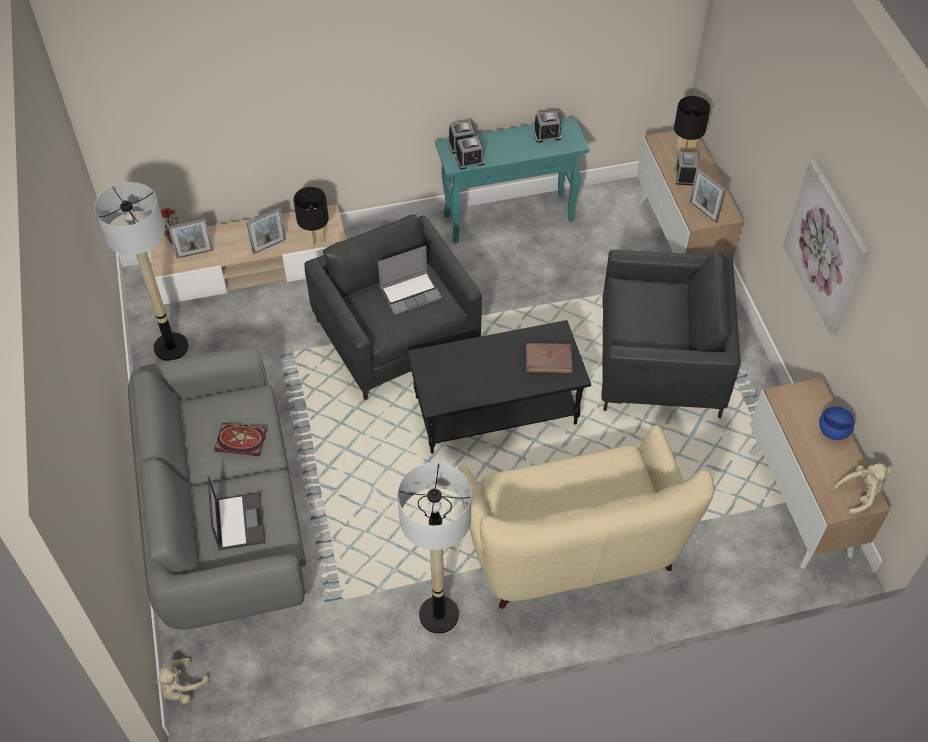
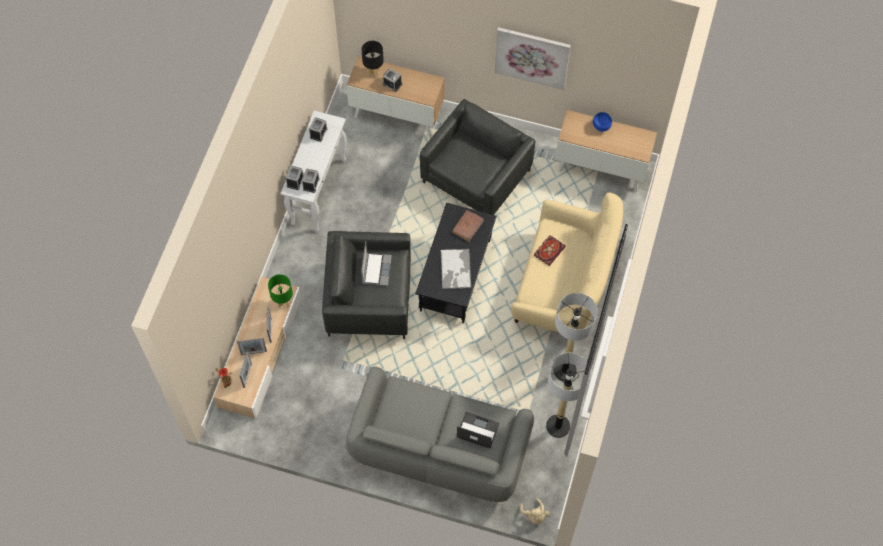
camera: 60 degrees left, 10 degrees up
floor lamp [94,182,188,361] -> floor lamp moved to [546,353,591,438]
book [214,423,267,456] -> book moved to [534,235,566,266]
black table lamp [293,187,329,247] -> green table lamp [268,274,293,308]
turquoise console table [435,117,590,243] -> white console table [281,111,347,232]
picture frame [690,168,726,223] -> picture frame moved to [237,338,267,355]
beige plush toy [832,463,891,515] -> none
none -> tray [440,249,471,289]

